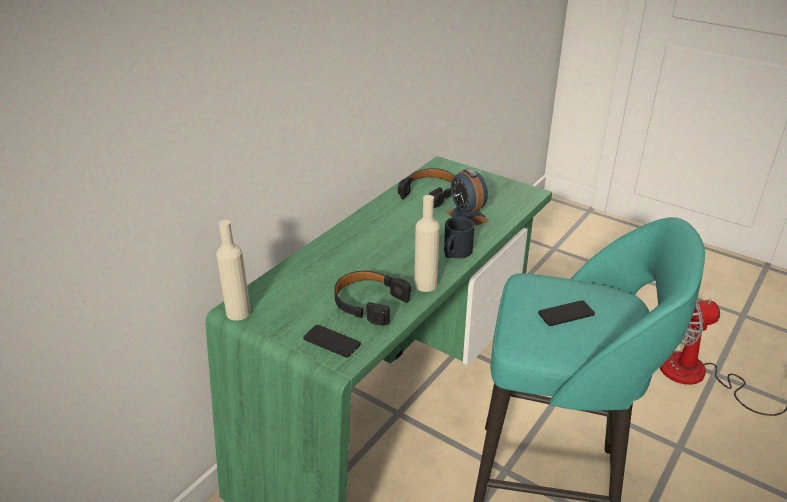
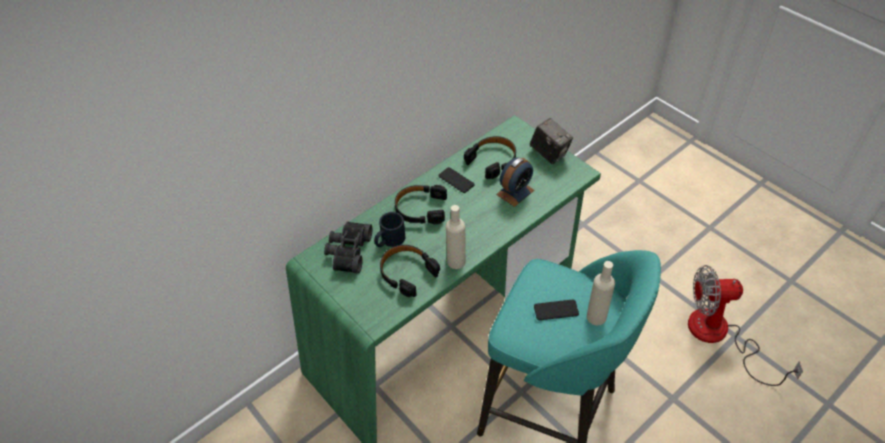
camera: 15 degrees right, 15 degrees up
beige bottle [216,220,251,321] -> beige bottle moved to [587,261,615,325]
phone [303,325,361,358] -> phone moved to [438,167,475,193]
black mug [444,217,475,258] -> black mug moved to [374,212,405,247]
alarm clock [446,168,489,225] -> alarm clock turned 120 degrees counterclockwise [496,157,534,207]
none -> black binoculars [324,221,372,274]
none -> black headphones [395,185,447,224]
none -> camera [530,118,573,164]

